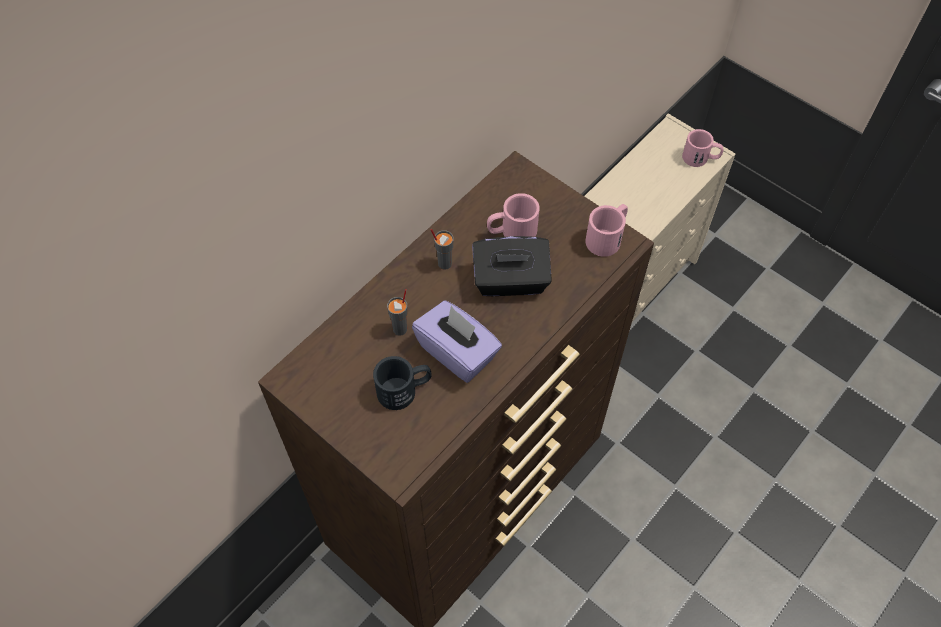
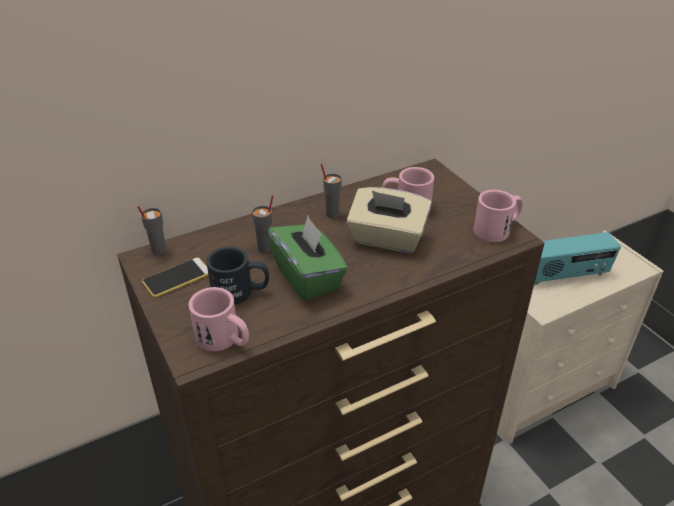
camera: 20 degrees right, 20 degrees down
purple tissue box [412,301,502,383] -> green tissue box [267,216,348,301]
black tissue box [472,236,552,296] -> beige tissue box [347,187,432,253]
pink mug [682,129,723,167] -> pink mug moved to [188,287,249,351]
none -> grey cup [137,206,166,255]
none -> phone [142,258,209,298]
none -> radio [535,232,621,285]

